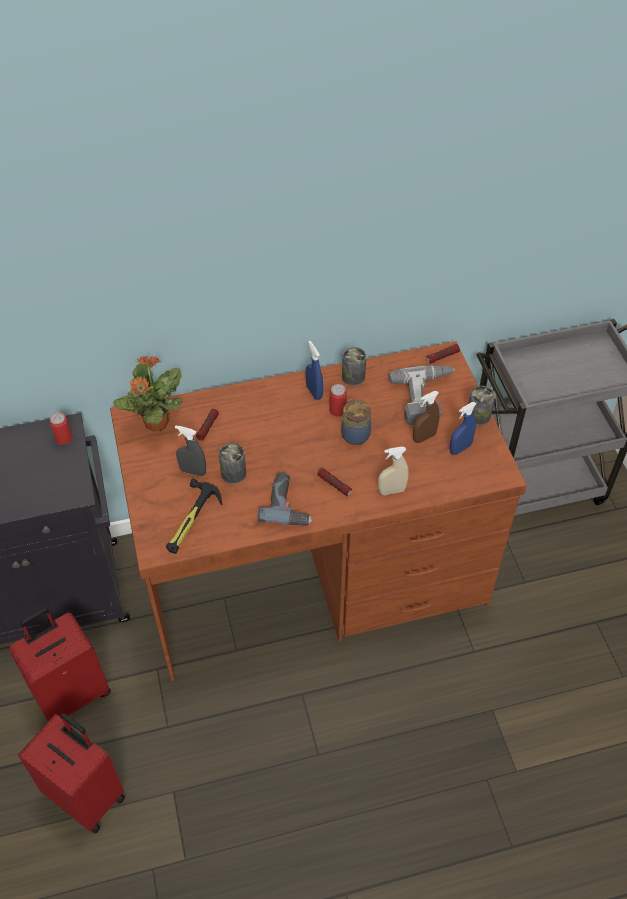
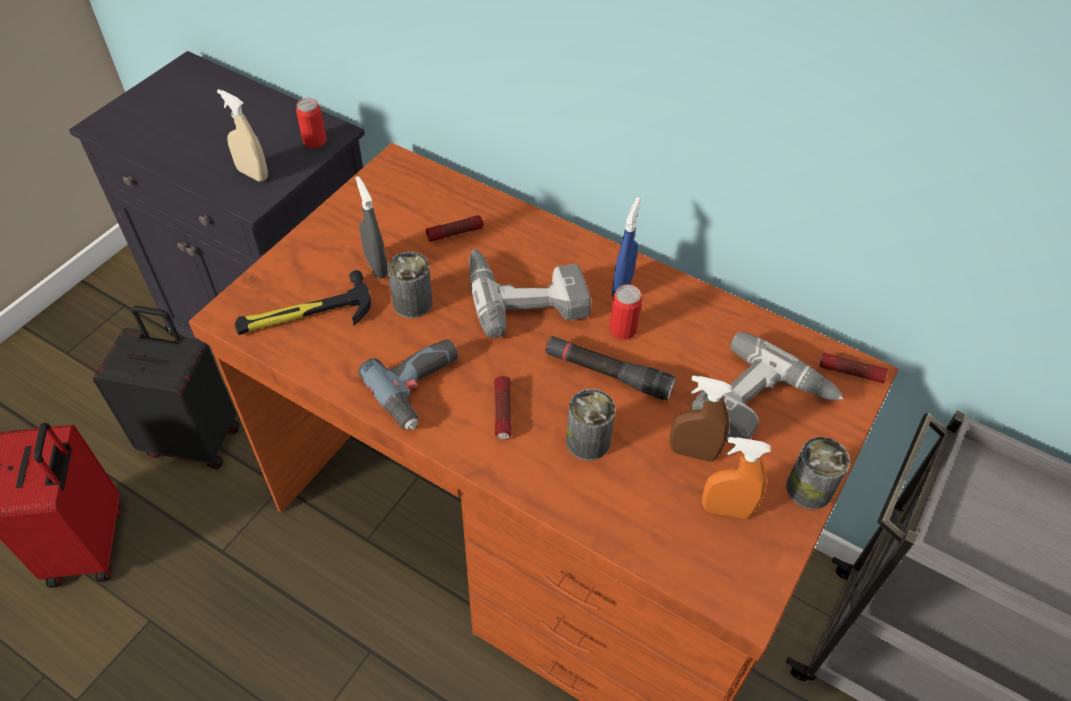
camera: 45 degrees right, 0 degrees up
red suitcase [9,608,111,721] -> black suitcase [93,306,240,469]
potted plant [113,356,183,432] -> none
jar [341,399,371,445] -> black flashlight [545,336,676,400]
can [342,347,366,386] -> can moved to [566,389,616,460]
beige spray bottle [378,447,409,495] -> beige spray bottle moved to [217,89,268,182]
blue spray bottle [450,402,476,455] -> orange spray bottle [702,437,771,519]
none -> power drill [469,249,591,338]

